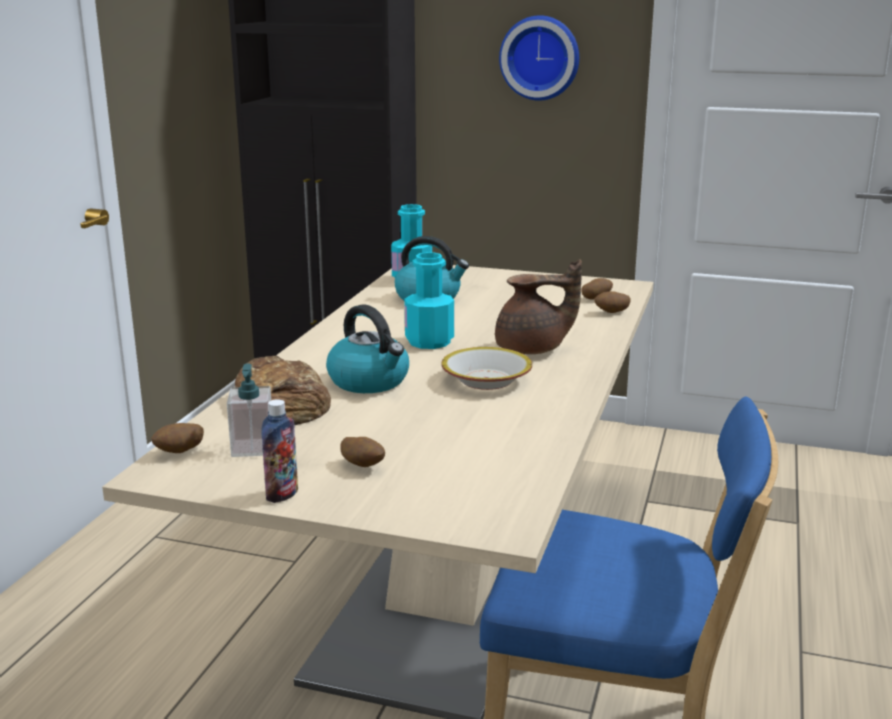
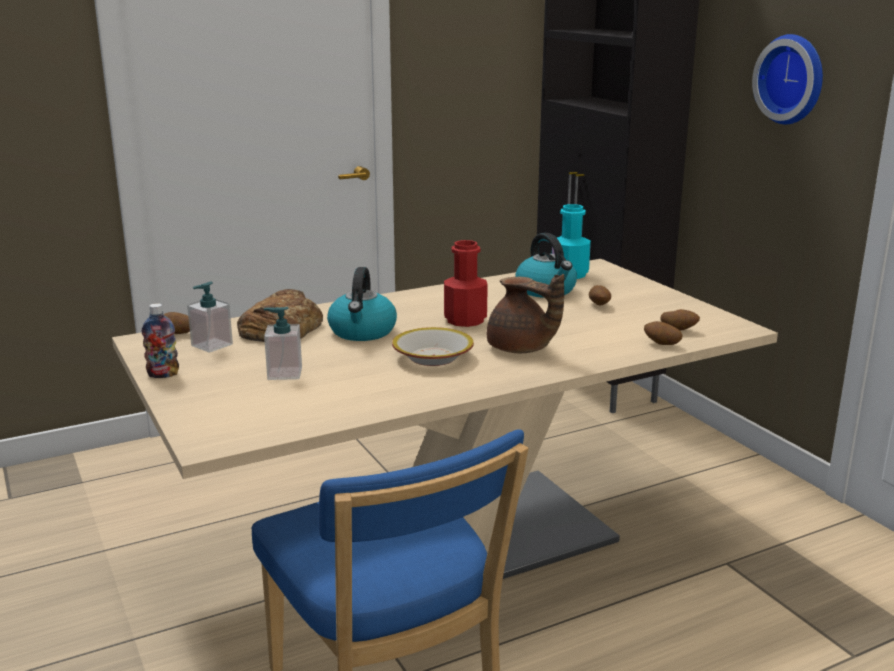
camera: 45 degrees right, 0 degrees up
potato [340,437,385,467] -> potato moved to [589,285,611,306]
turquoise bottle [405,252,454,349] -> red bottle [444,240,488,327]
none -> soap dispenser [264,307,302,380]

